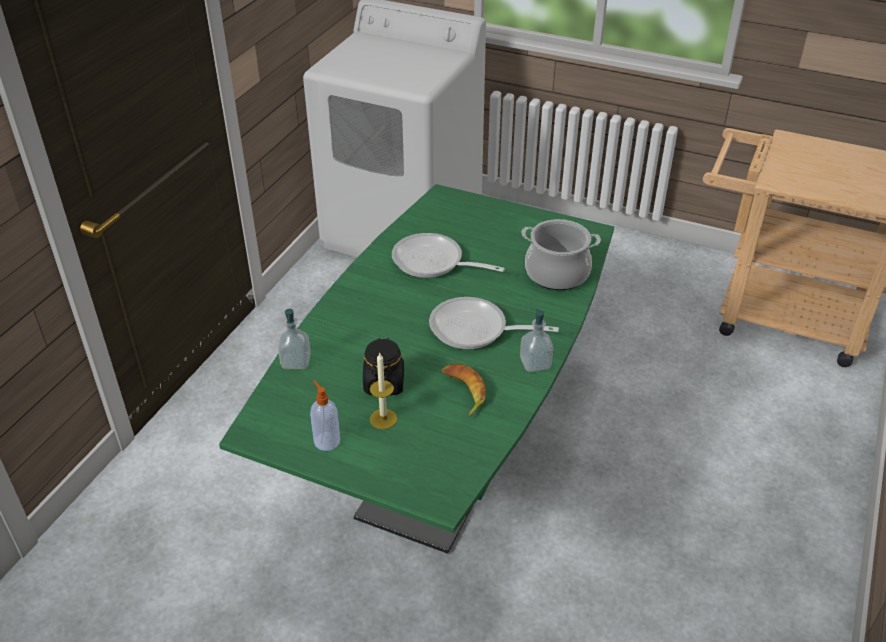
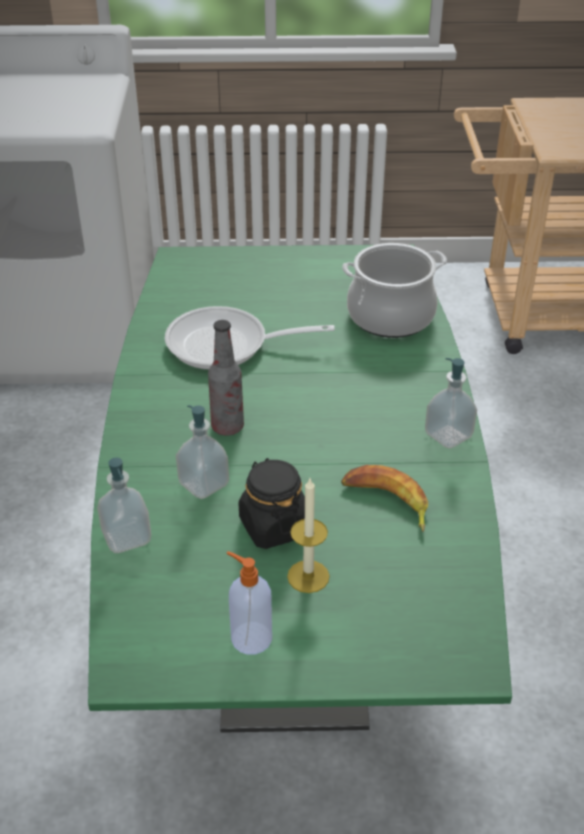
camera: 25 degrees left, 0 degrees up
frying pan [429,297,559,349] -> none
none -> soap dispenser [176,405,229,499]
none -> bottle [208,320,244,436]

